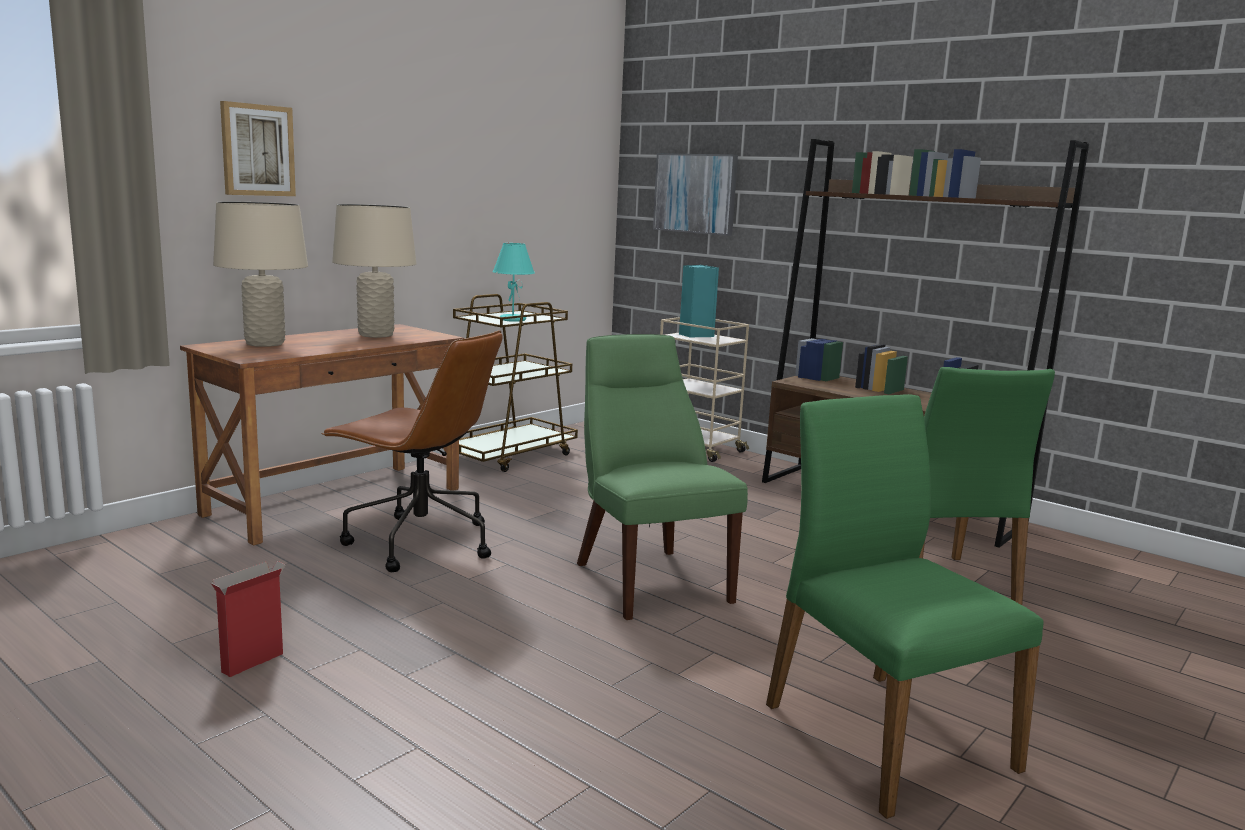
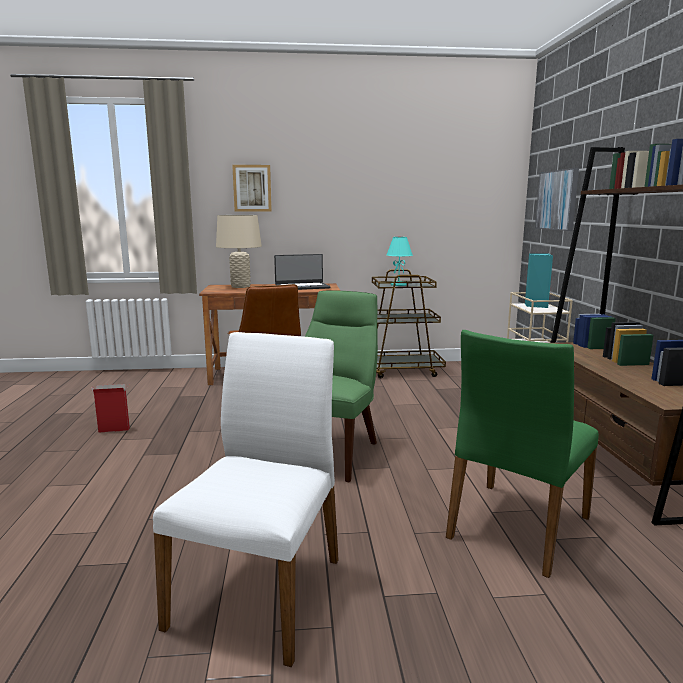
camera: 45 degrees right, 0 degrees up
beige table lamp [332,204,416,338] -> laptop [274,254,331,290]
green chair [766,394,1044,819] -> white chair [153,332,339,667]

